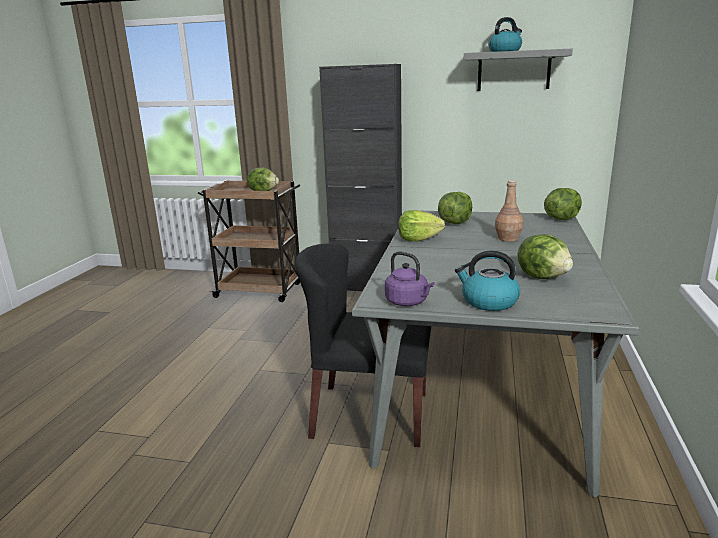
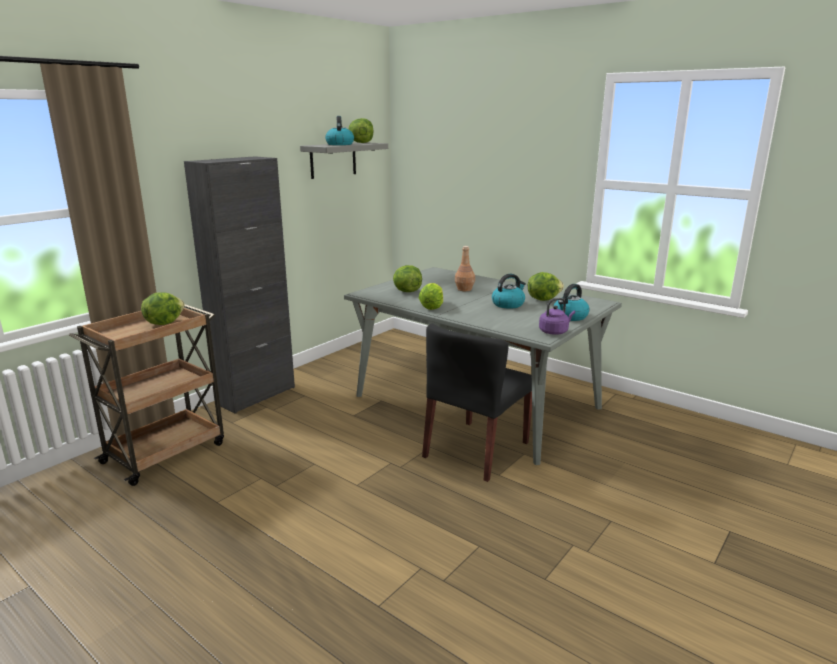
camera: 65 degrees left, 0 degrees up
lettuce [544,188,582,220] -> lettuce moved to [349,118,373,143]
none -> kettle [492,274,526,309]

